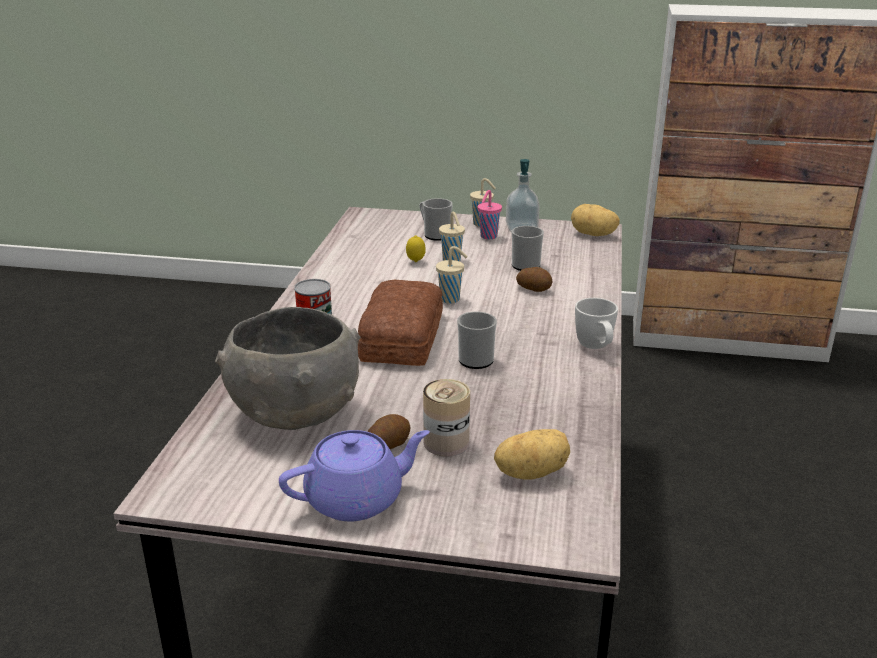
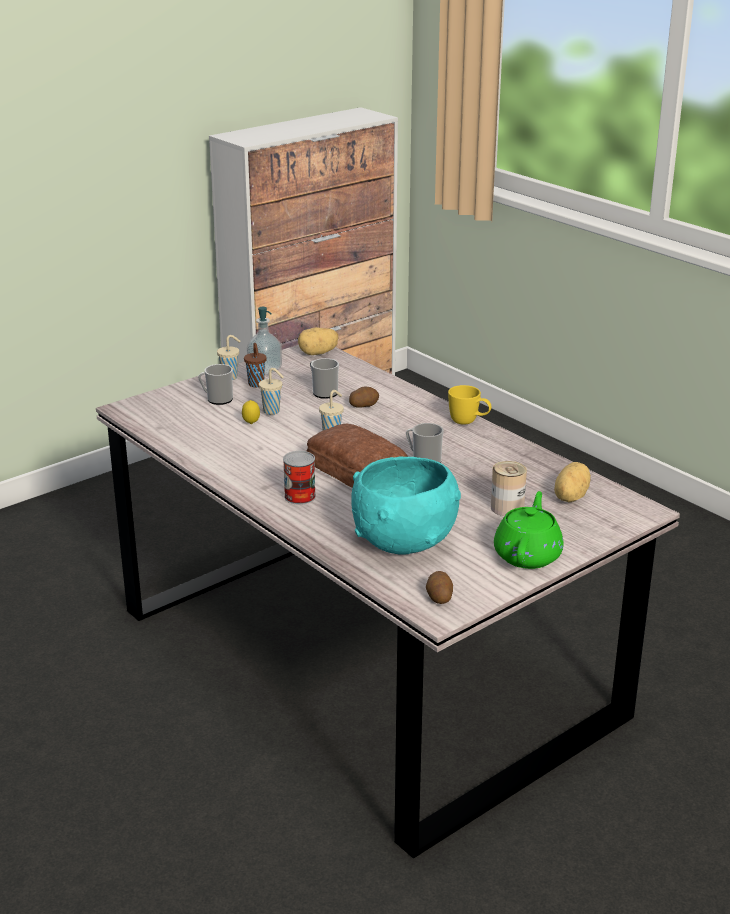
camera: 50 degrees left, 0 degrees up
grey bowl [215,307,361,430] -> turquoise bowl [351,457,461,555]
purple teapot [279,430,430,521] -> green teapot [494,491,564,569]
potato [367,414,411,449] -> potato moved to [426,571,453,604]
pink cup [478,190,502,239] -> brown cup [244,343,267,387]
white mug [575,298,618,349] -> yellow mug [448,385,492,425]

